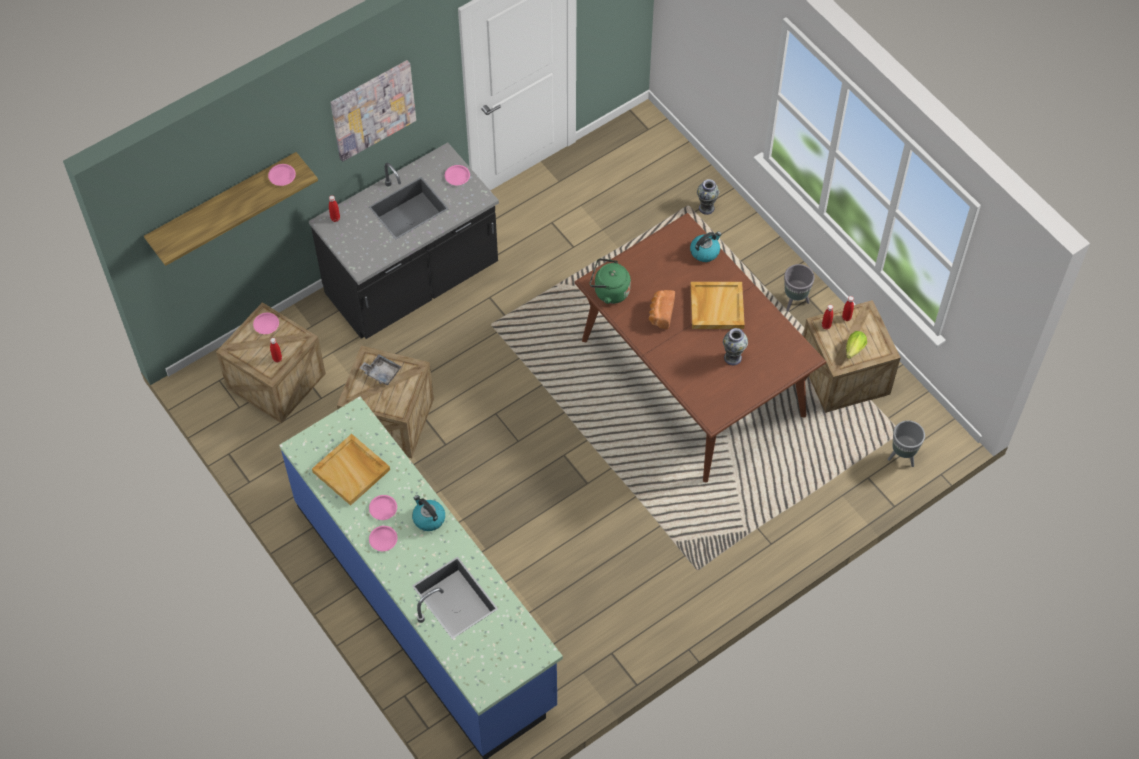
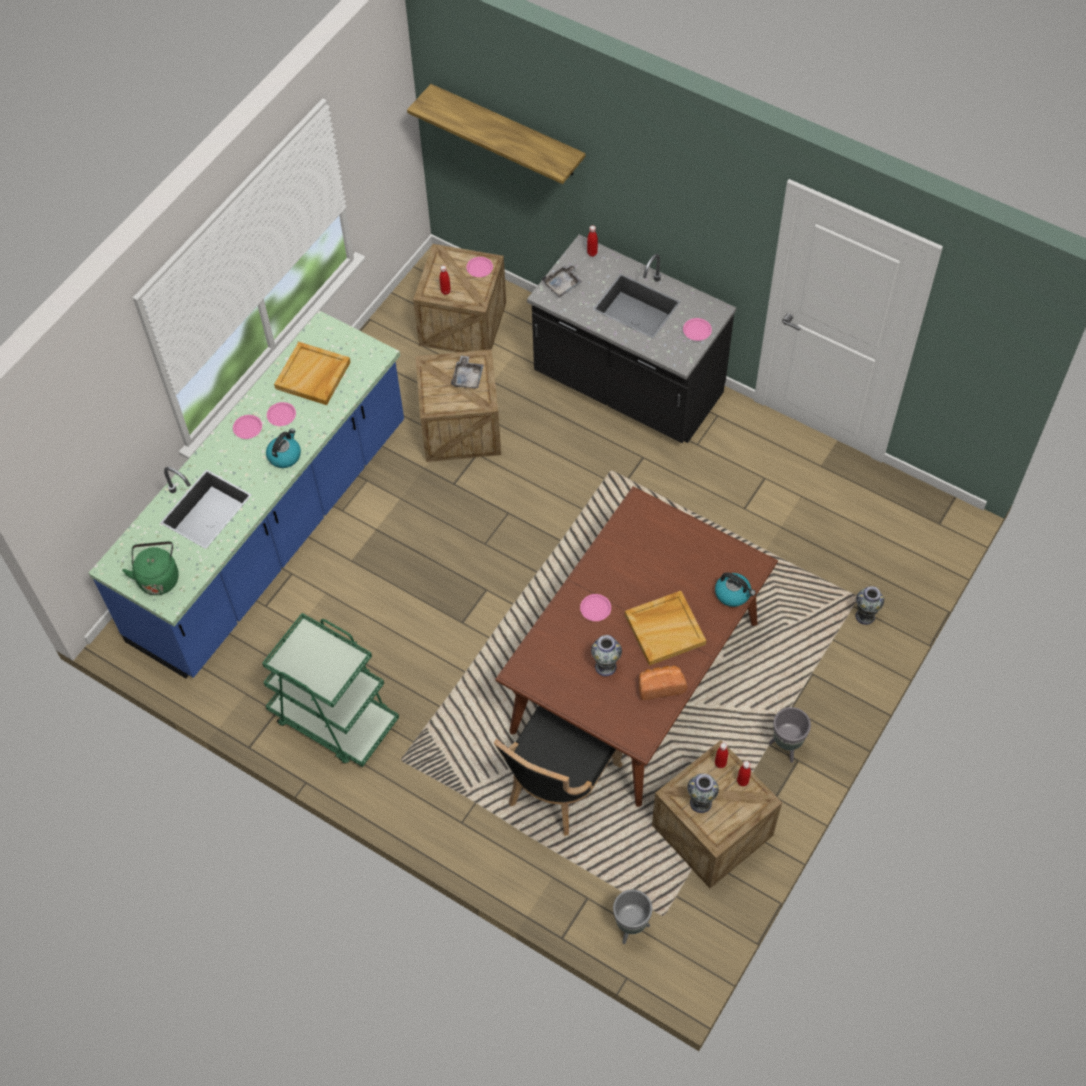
camera: 70 degrees right, 0 degrees up
pink plate [268,164,296,186] -> pink plate moved to [580,594,611,621]
picture [330,60,416,162] -> none
green kettle [590,258,631,304] -> green kettle moved to [122,541,179,595]
bread [649,290,675,329] -> bread moved to [639,665,687,700]
lettuce [846,331,867,359] -> vase [687,774,719,813]
none -> green cart [262,613,399,767]
none -> black chair [494,706,623,836]
none -> grey tray [542,263,582,297]

